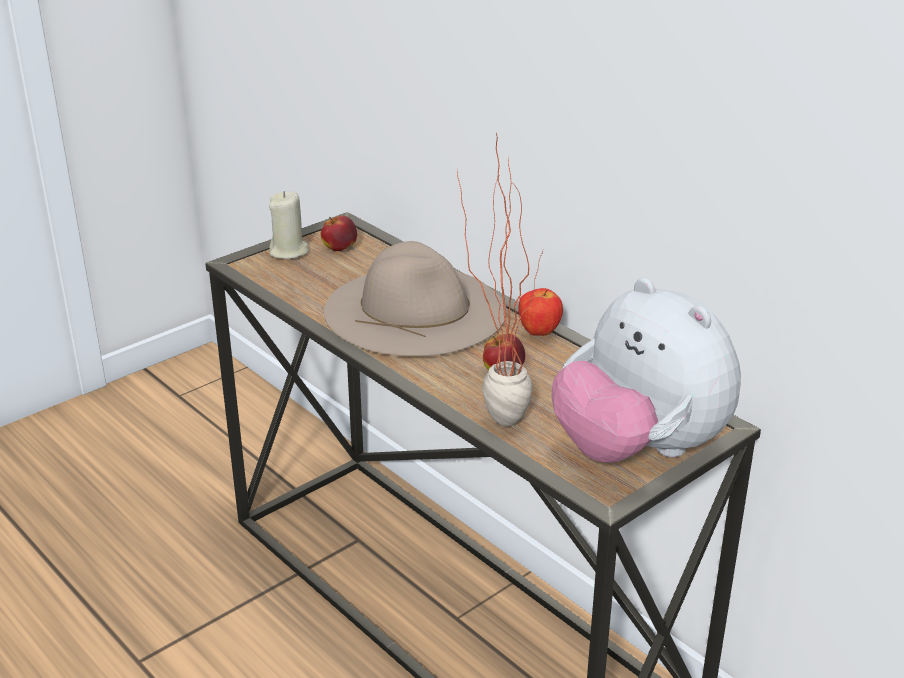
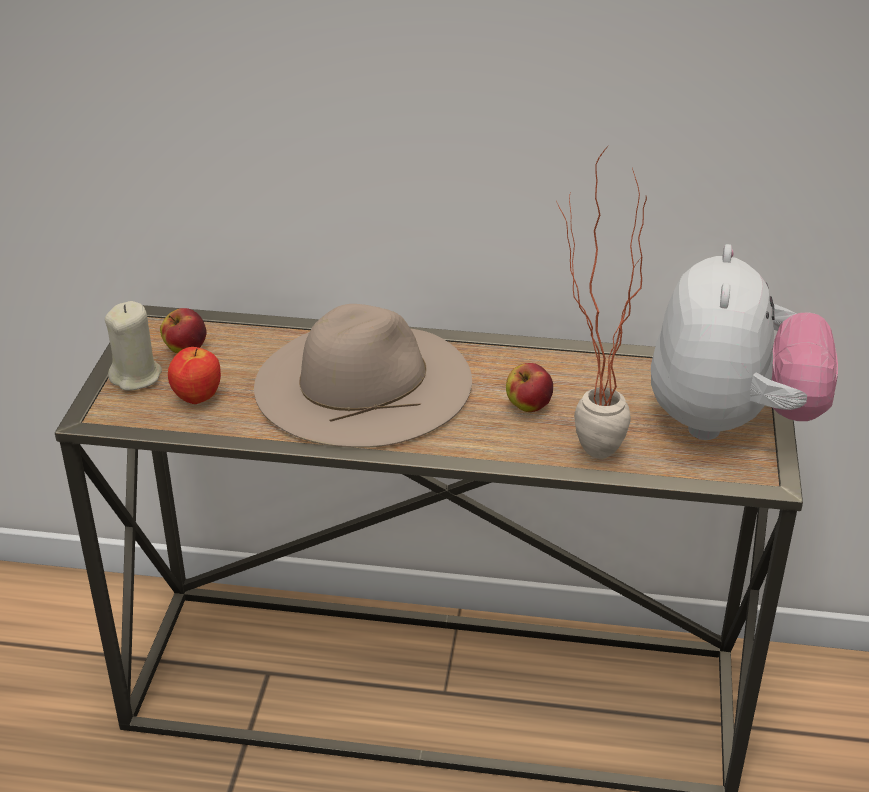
camera: 40 degrees left, 5 degrees up
apple [518,288,563,336] -> apple moved to [168,347,221,404]
plush toy [552,278,741,463] -> plush toy turned 90 degrees counterclockwise [651,244,838,440]

